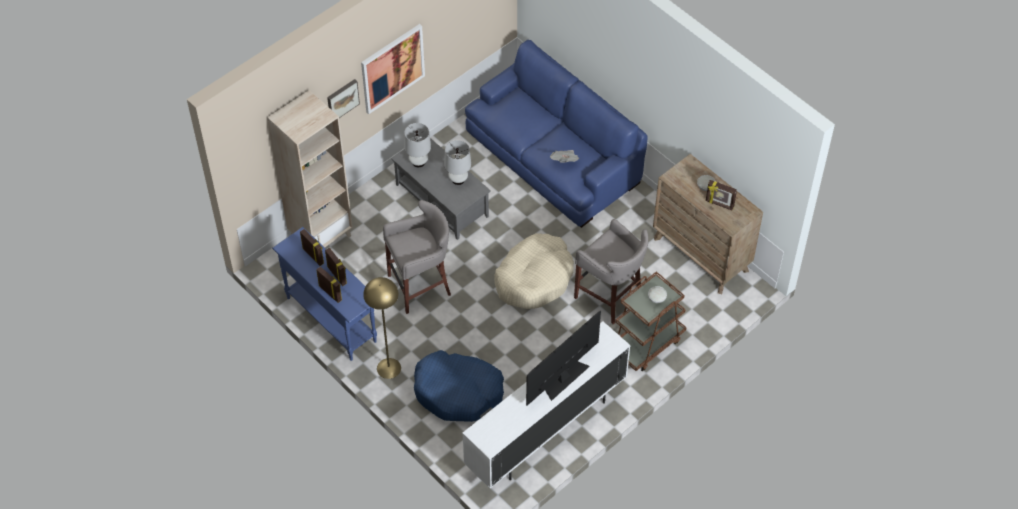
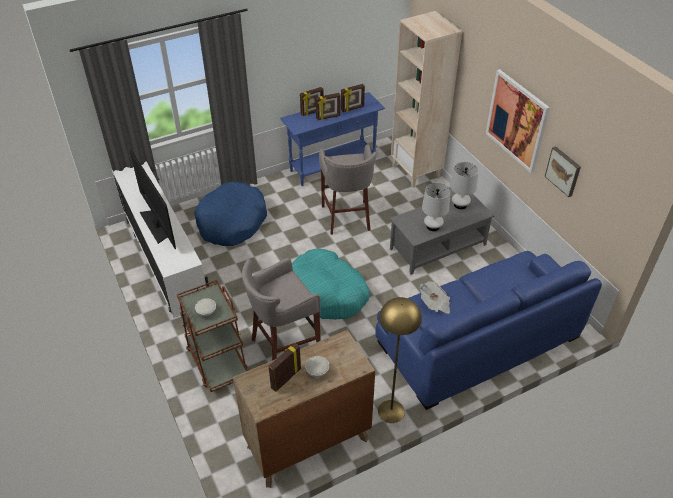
camera: 105 degrees right, 10 degrees down
picture [327,79,360,118] -> picture moved to [545,146,581,197]
yellow floor lamp [363,277,401,379] -> yellow floor lamp moved to [378,297,422,423]
beige dog bed [494,233,574,309] -> turquoise dog bed [292,249,370,319]

